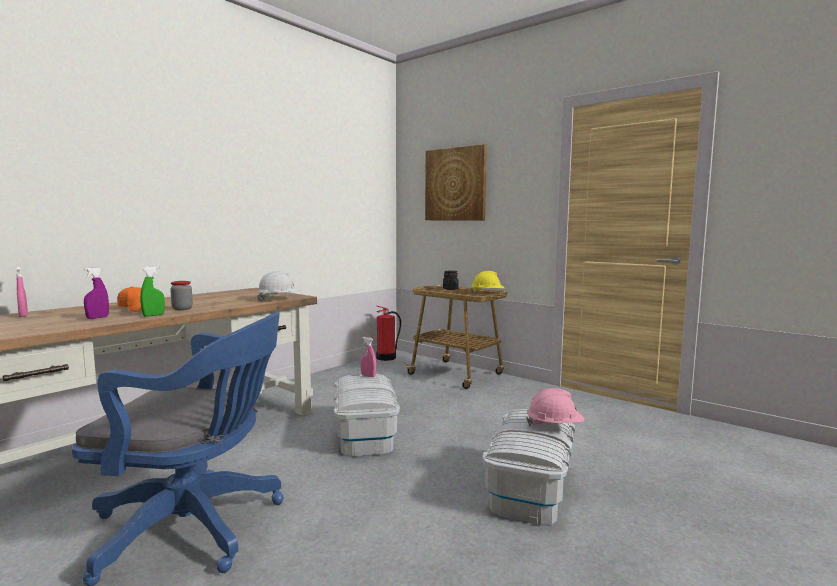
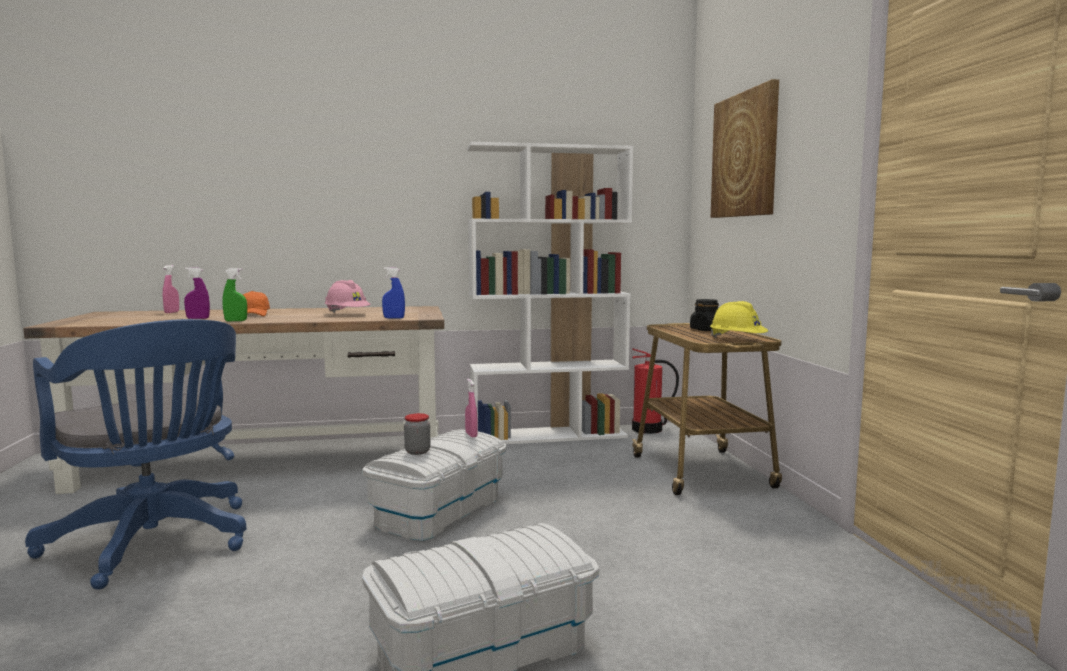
camera: 40 degrees right, 0 degrees up
jar [170,281,193,310] -> jar moved to [404,413,430,455]
white hard hat [257,271,300,301] -> blue spray bottle [382,267,405,319]
pink hard hat [526,388,584,426] -> pink hard hat moved to [324,280,370,313]
none -> white bookcase [467,142,633,444]

